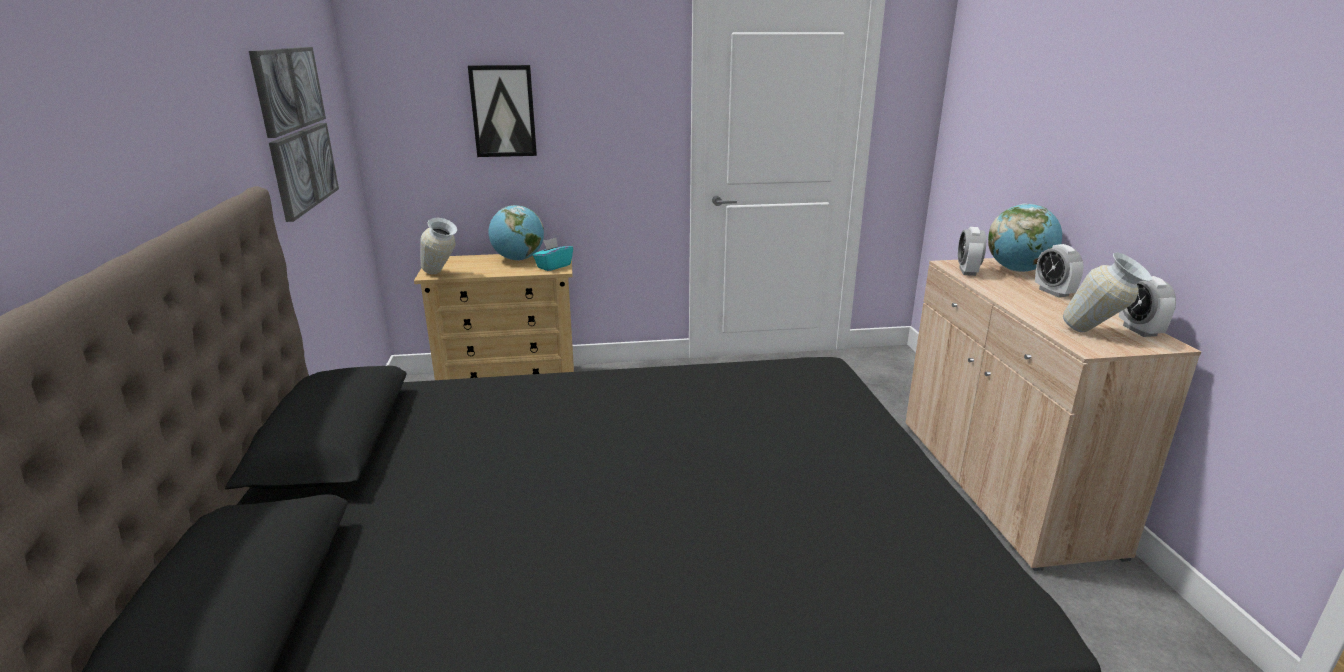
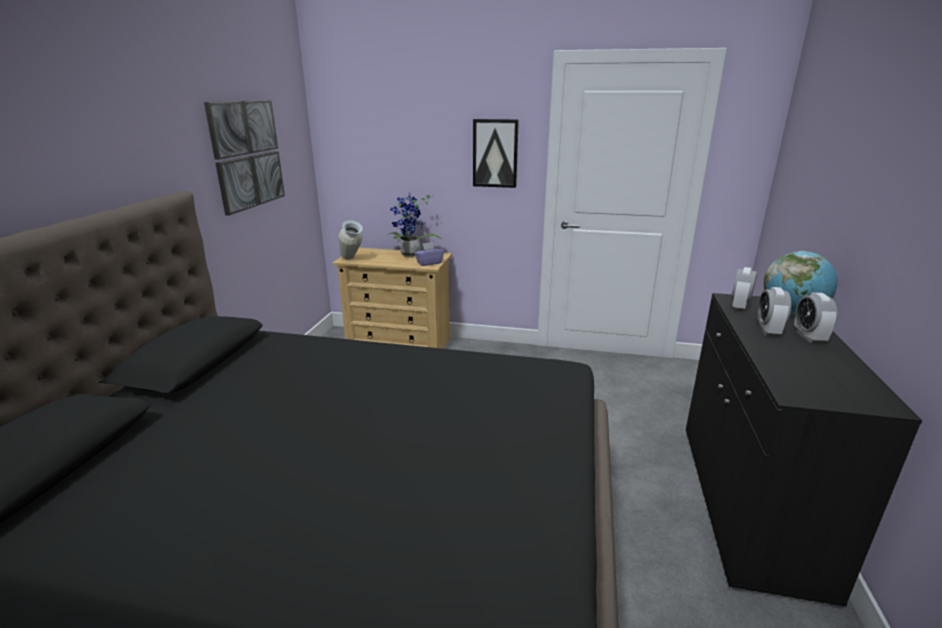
camera: 20 degrees right, 0 degrees up
picture [468,65,537,157] -> picture moved to [473,119,519,188]
globe [489,205,544,261] -> potted plant [386,192,442,257]
turquoise tissue box [533,238,573,271] -> purple tissue box [414,242,444,266]
beige cabinet [905,258,1201,571] -> black cabinet [686,293,922,609]
vase [1063,252,1152,332] -> none
alarm clock [1119,276,1176,337] -> alarm clock moved to [758,287,791,336]

